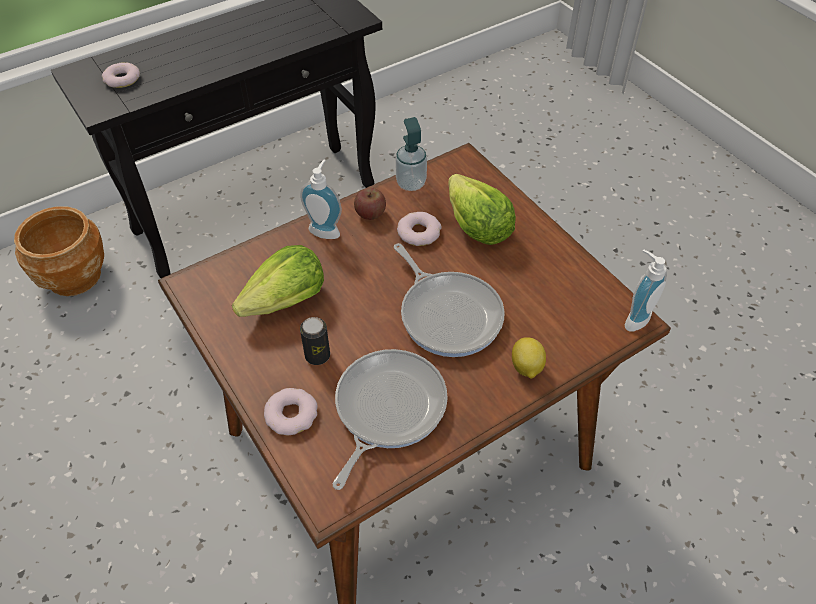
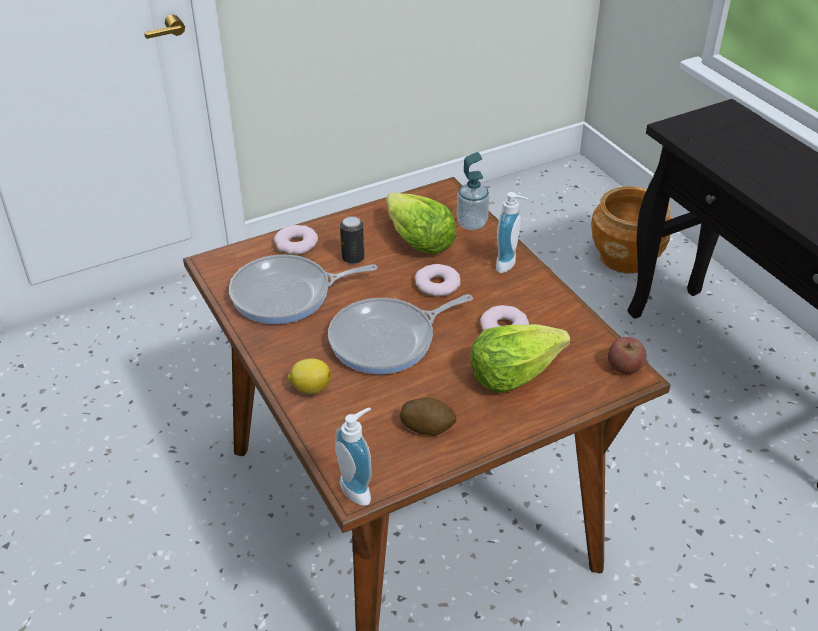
camera: 95 degrees right, 10 degrees down
donut [102,62,140,88] -> donut moved to [415,264,461,297]
frying pan [333,349,448,490] -> frying pan turned 135 degrees clockwise [229,254,378,324]
apple [354,188,386,220] -> apple moved to [608,337,646,374]
soap dispenser [395,117,427,191] -> soap dispenser moved to [457,152,489,230]
none -> potato [400,397,456,436]

